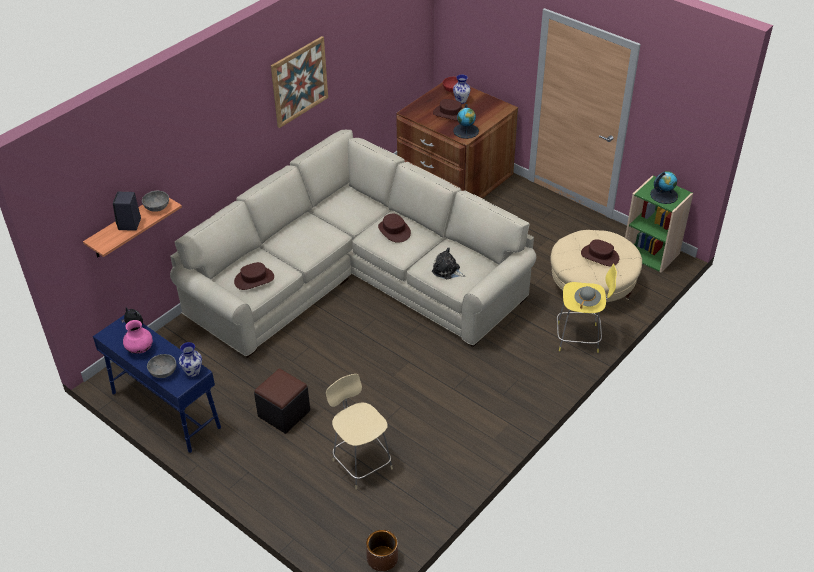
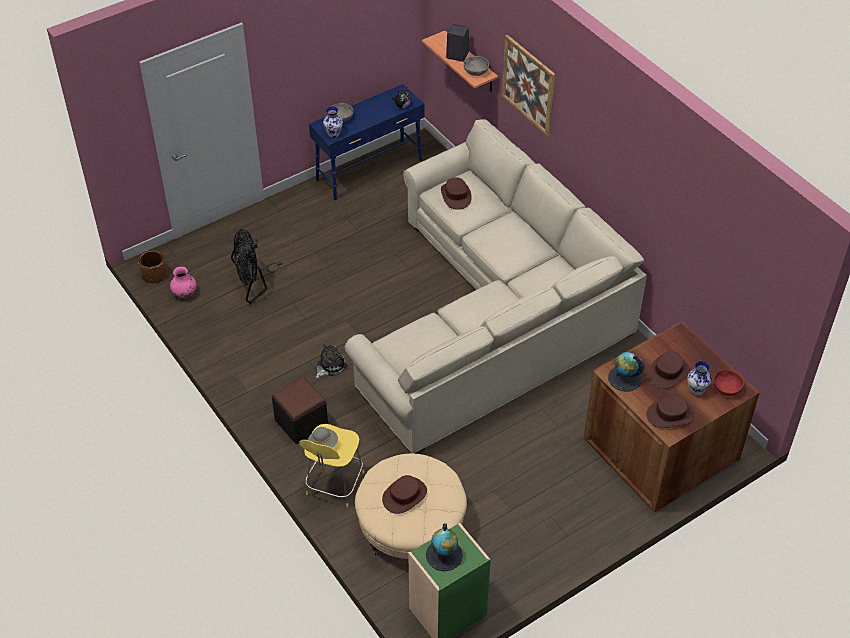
camera: 105 degrees right, 5 degrees up
pink vase [123,320,153,354] -> pink vase moved to [170,267,196,298]
black ottoman [254,368,310,434] -> black ottoman moved to [272,377,328,444]
picture [271,36,328,128] -> picture moved to [502,35,555,136]
beige stool [326,374,393,490] -> black fan [231,229,283,305]
brown hat [378,214,411,243] -> brown hat moved to [646,396,695,428]
plush toy [432,247,466,279] -> plush toy moved to [316,344,347,378]

